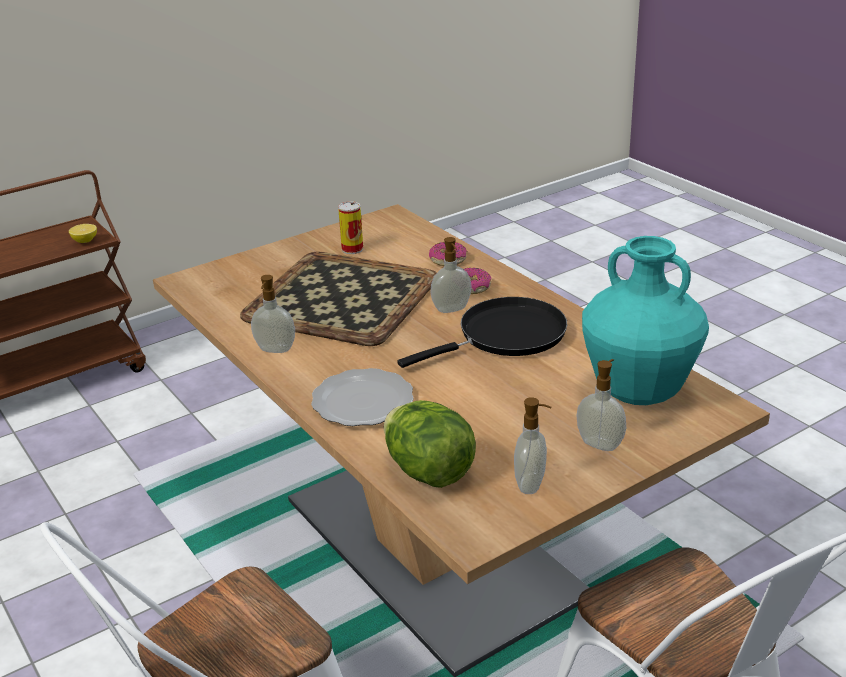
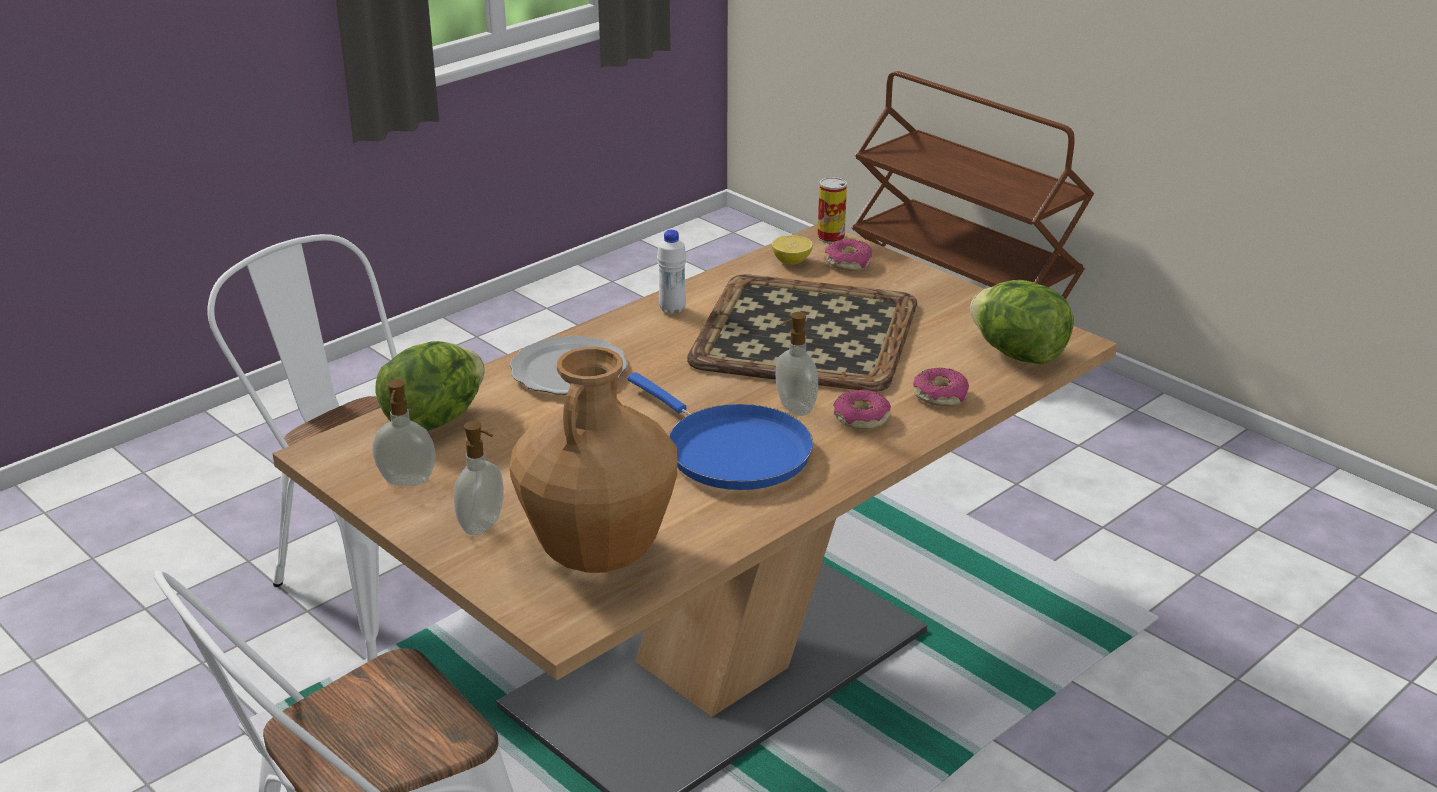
camera: 80 degrees right, 0 degrees up
lemon [69,224,97,243] -> lemon moved to [772,235,813,265]
soap dispenser [251,275,295,353] -> white bottle [657,230,686,314]
can [338,201,363,254] -> can moved to [818,177,847,244]
black frying pan [397,297,567,368] -> blue frying pan [627,372,813,490]
turquoise vase [582,236,709,405] -> brown vase [510,347,677,573]
none -> donut [825,239,872,271]
none -> lettuce [970,280,1074,364]

